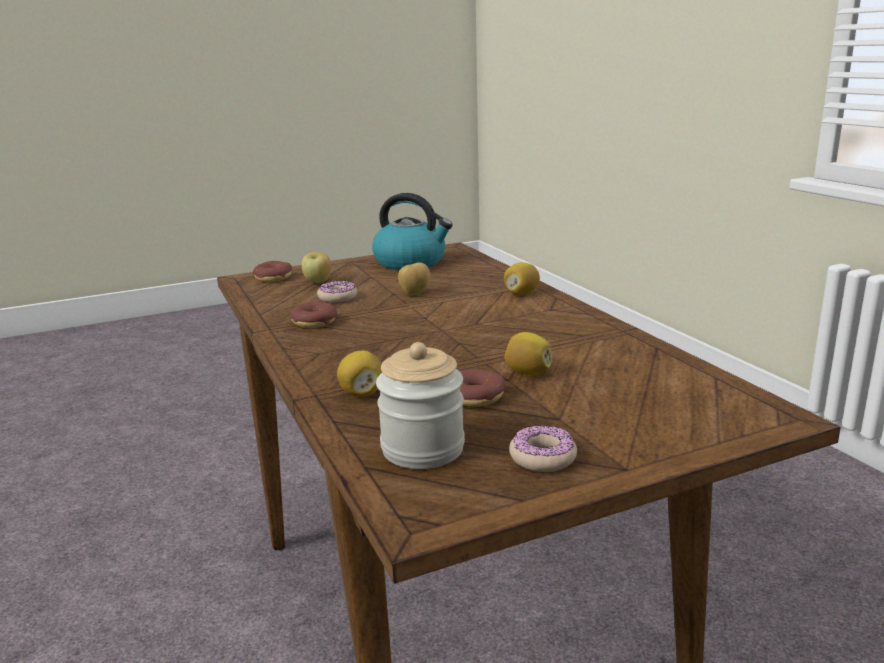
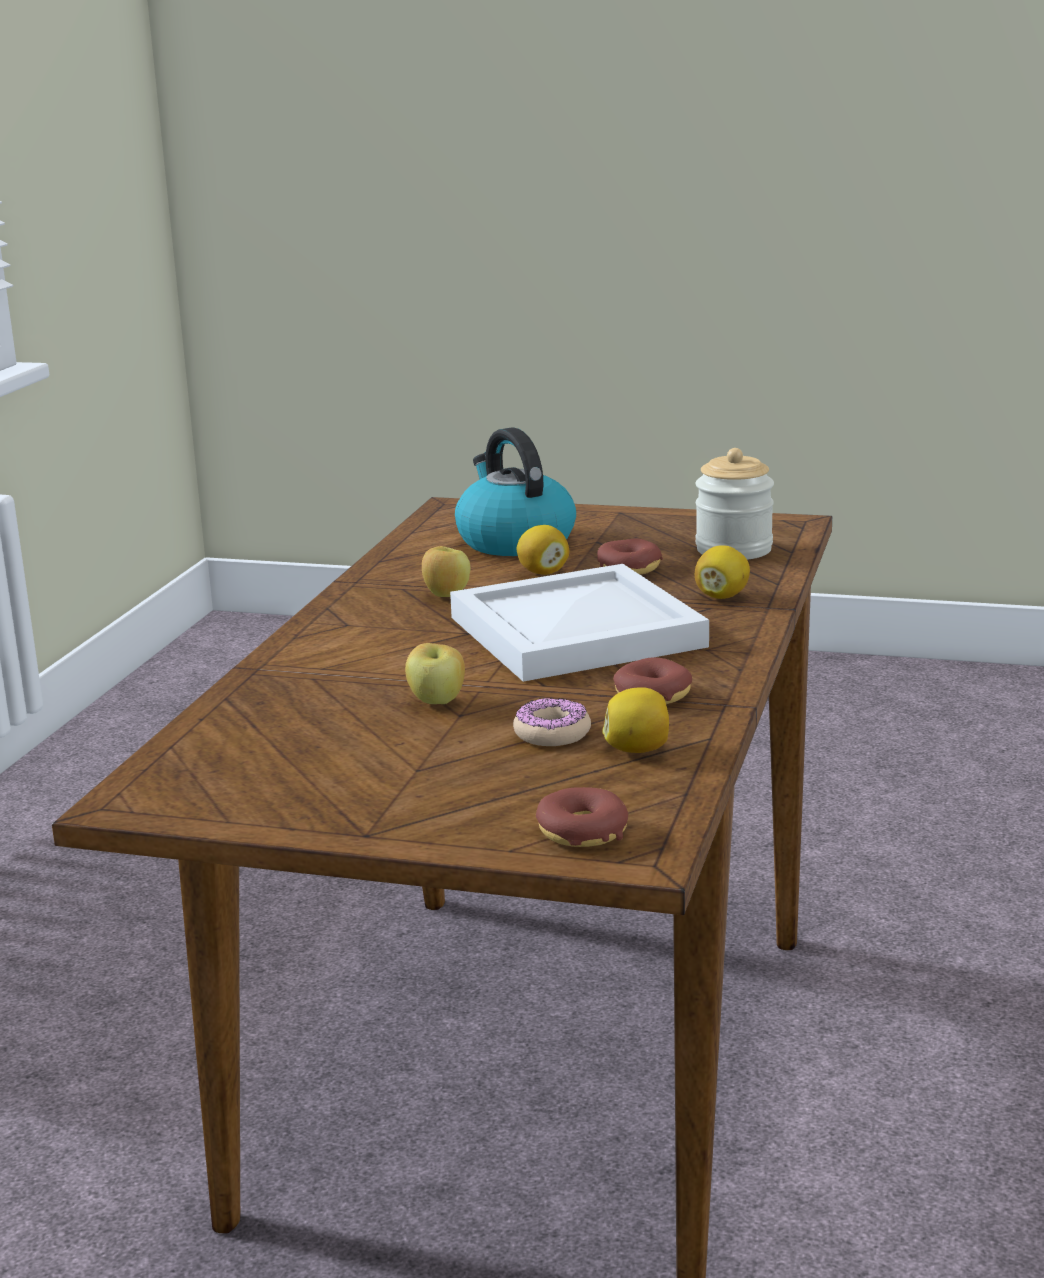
camera: 140 degrees left, 0 degrees up
apple [302,252,331,283] -> apple moved to [422,546,470,597]
kettle [372,193,453,270] -> kettle moved to [455,427,576,556]
lemon [504,262,540,295] -> lemon moved to [602,687,669,753]
donut [509,425,577,472] -> none
none -> white tray [450,564,709,682]

